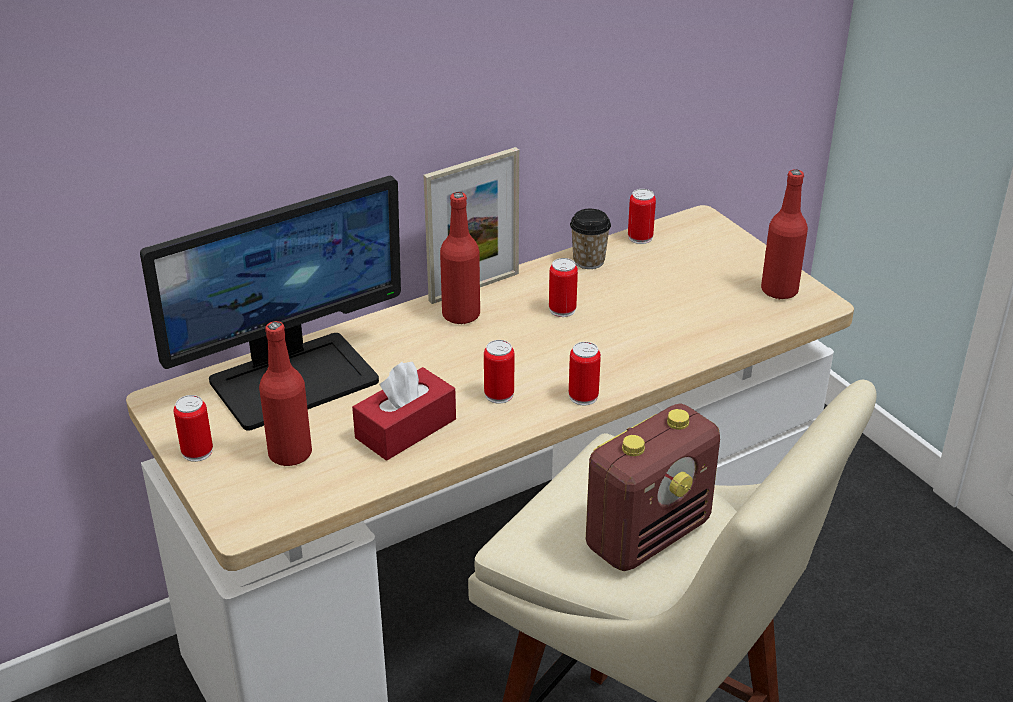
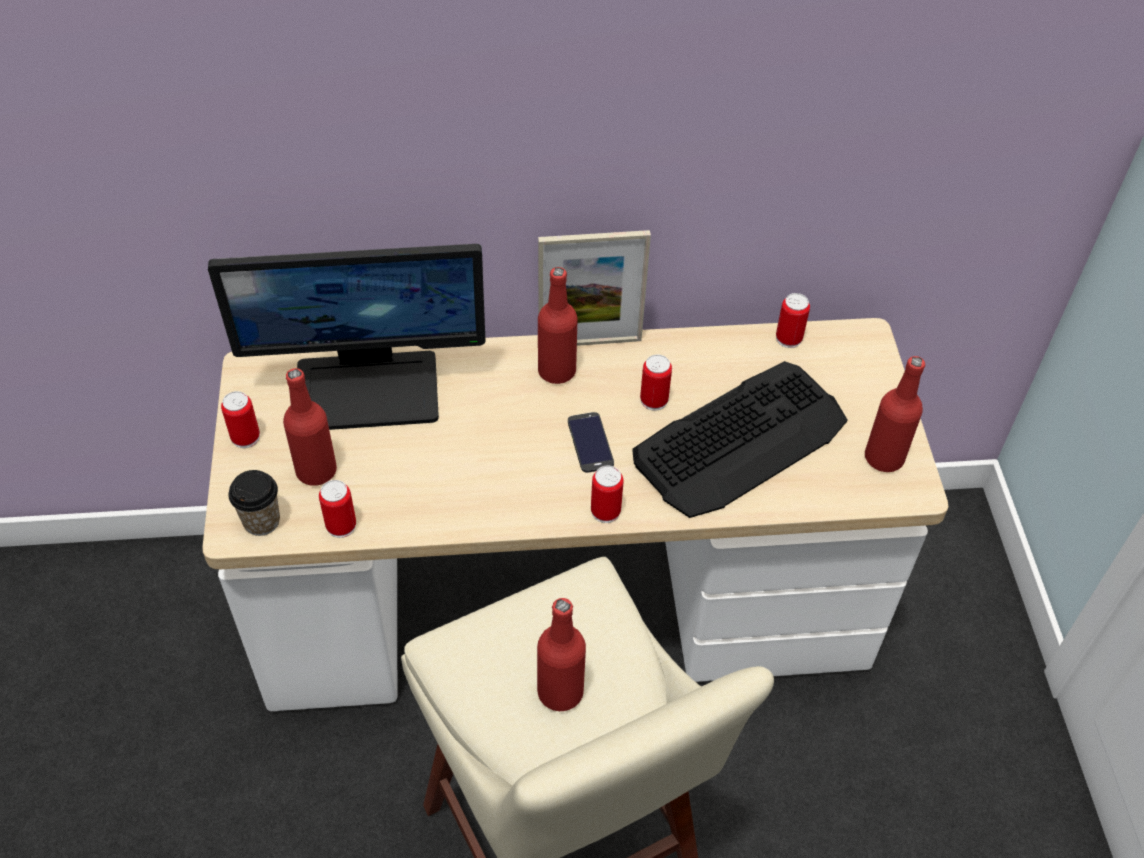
camera: 25 degrees right, 15 degrees up
red tissue box [352,362,456,461] -> none
can [484,340,514,404] -> can moved to [319,480,356,538]
cup [570,209,611,269] -> cup moved to [228,470,280,536]
radio [586,403,720,571] -> red bottle [537,598,586,711]
none -> phone [568,412,614,473]
none -> keyboard [632,361,847,518]

